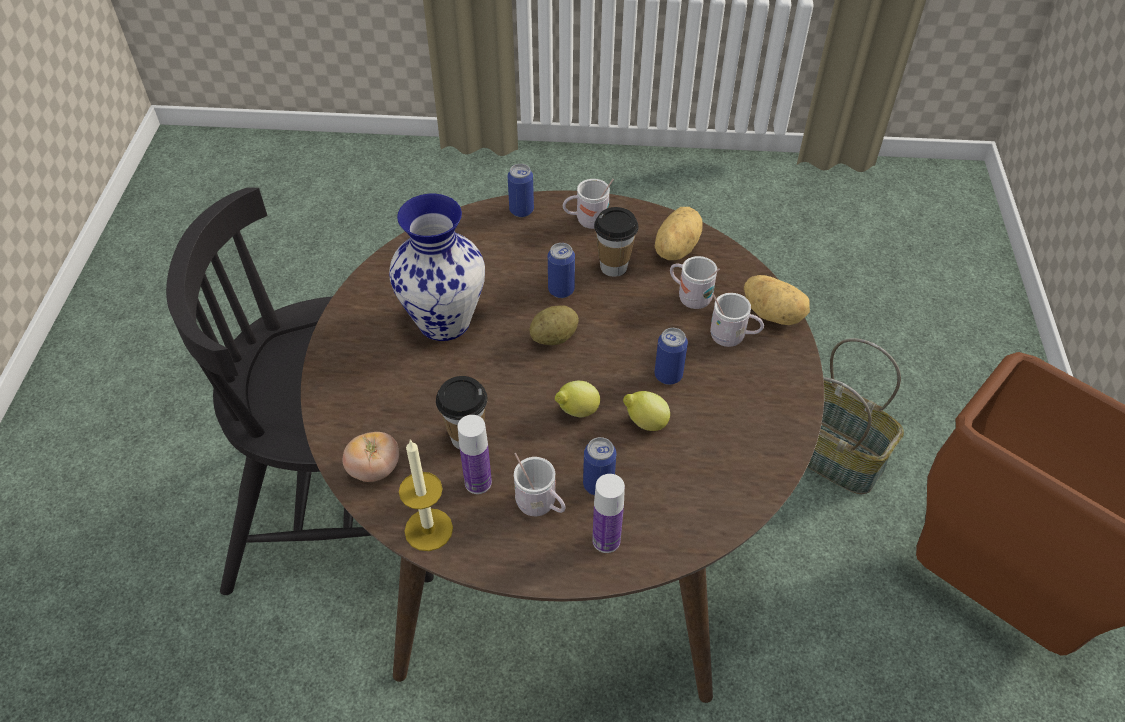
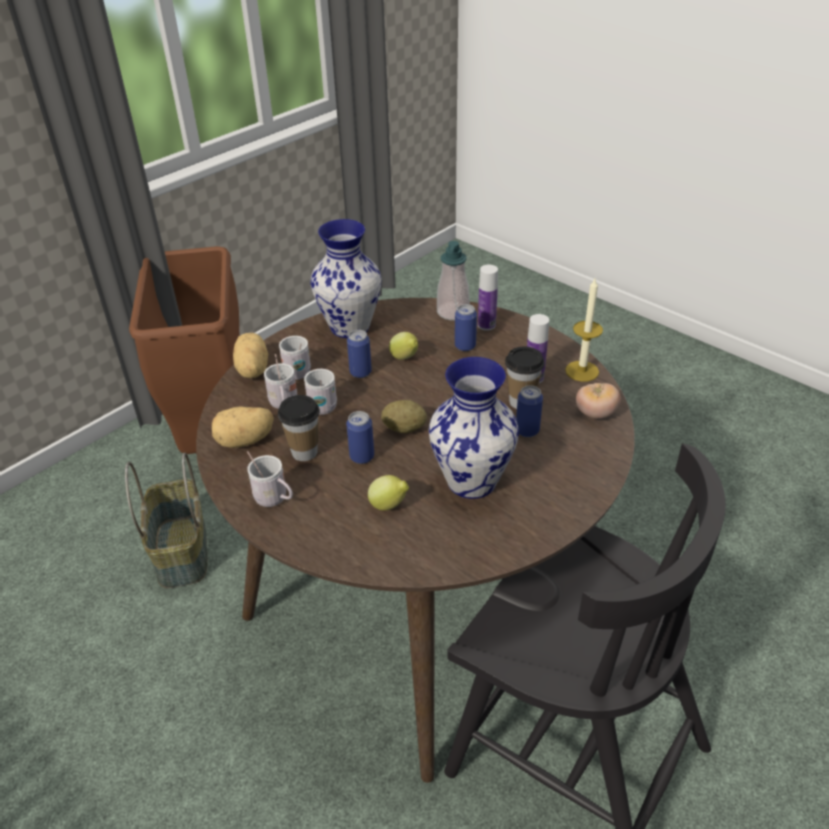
camera: 140 degrees left, 10 degrees down
can [508,164,534,217] -> can moved to [516,385,543,437]
white mug [514,453,566,516] -> white mug moved to [304,369,337,415]
lemon [555,381,600,417] -> lemon moved to [368,475,409,511]
none -> vase [310,219,381,338]
none -> soap dispenser [437,241,470,320]

